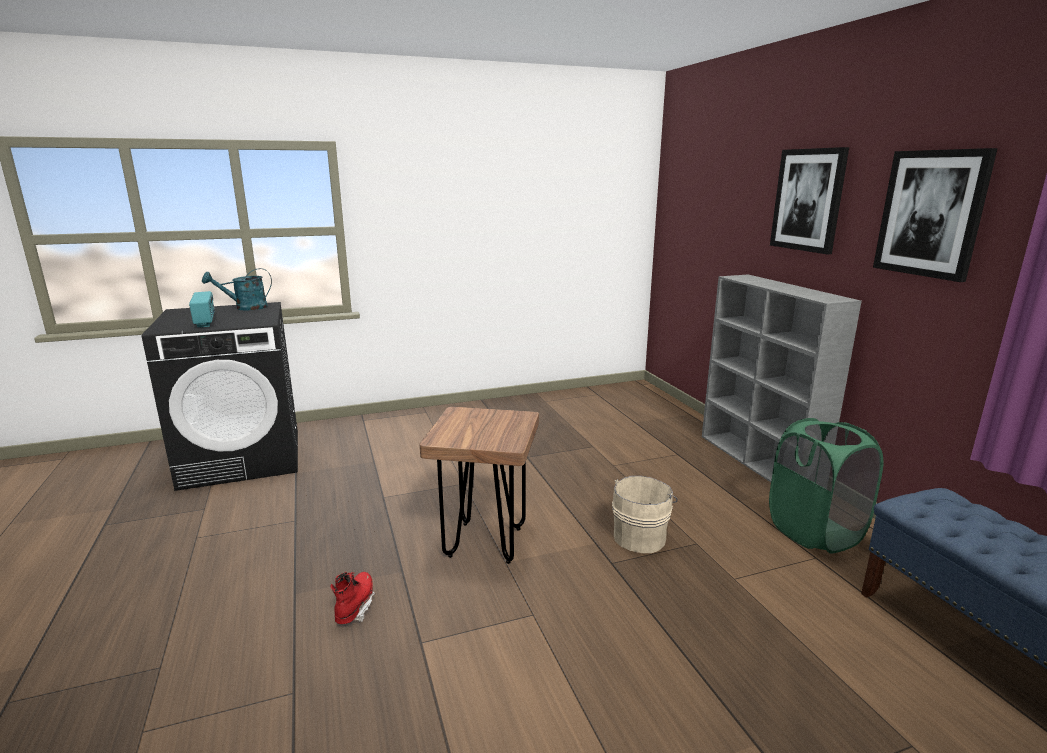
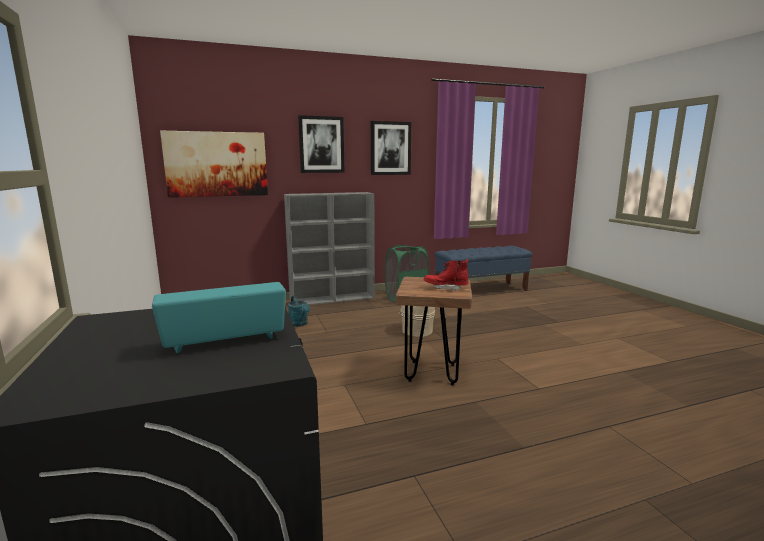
camera: 90 degrees left, 5 degrees down
turquoise watering can [202,268,272,310] -> turquoise watering can moved to [288,296,310,327]
red boot [330,572,375,624] -> red boot moved to [423,259,469,291]
none -> picture [160,131,268,197]

